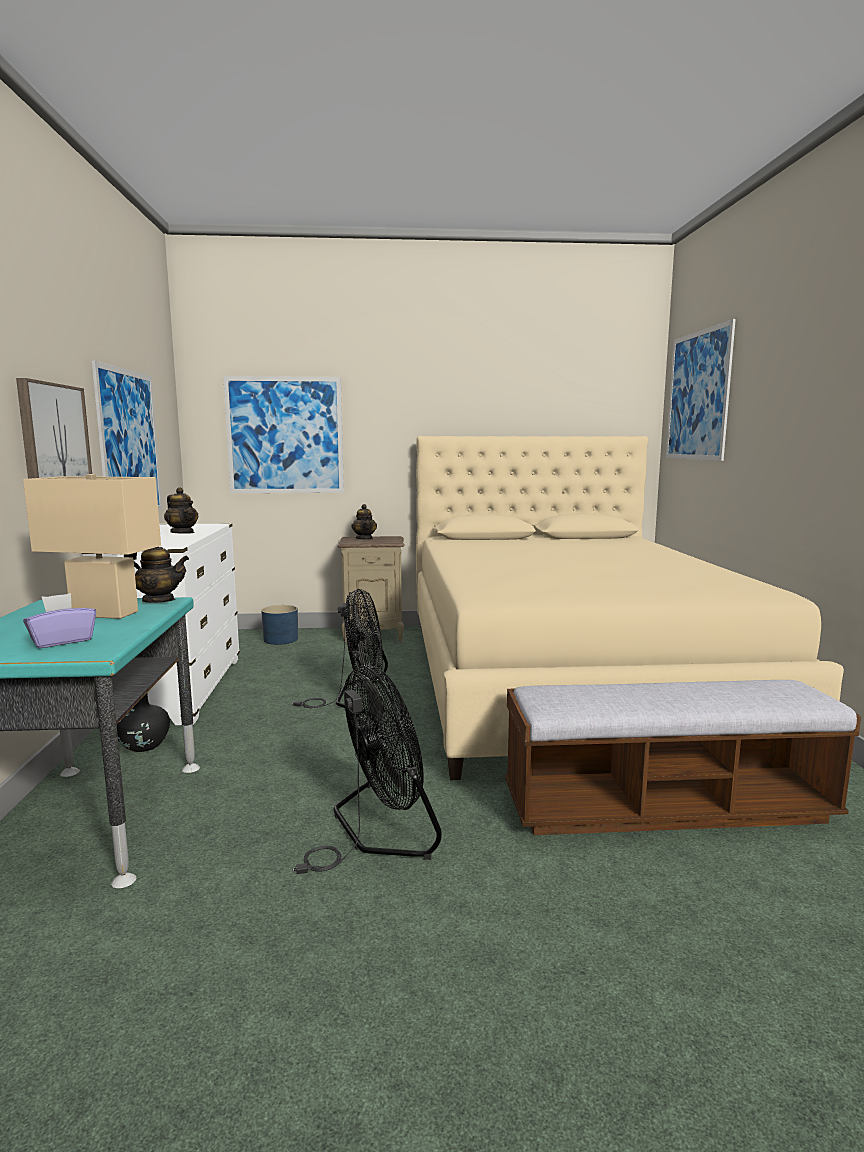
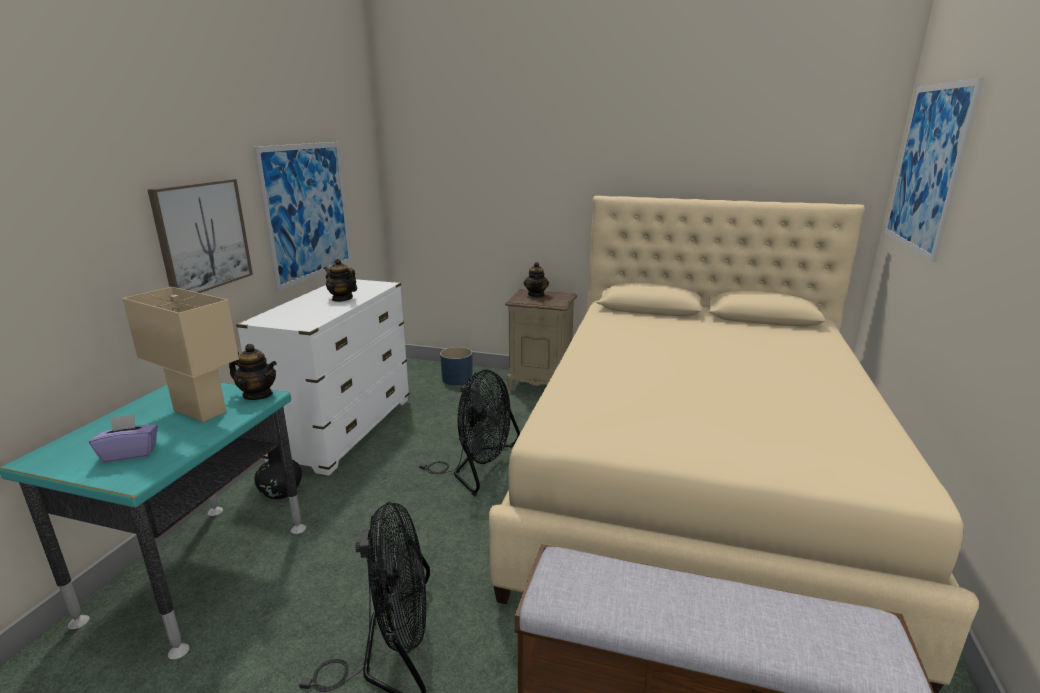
camera: 20 degrees right, 10 degrees up
teapot [164,487,198,534] -> teapot turned 150 degrees clockwise [324,259,357,302]
picture [223,376,344,493] -> none

